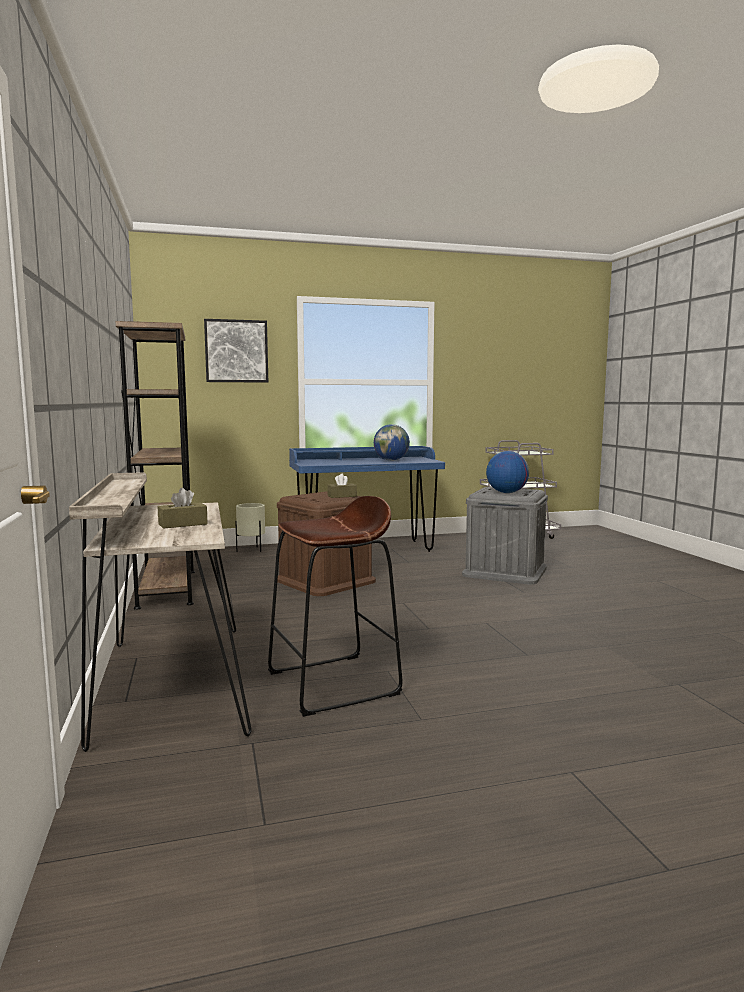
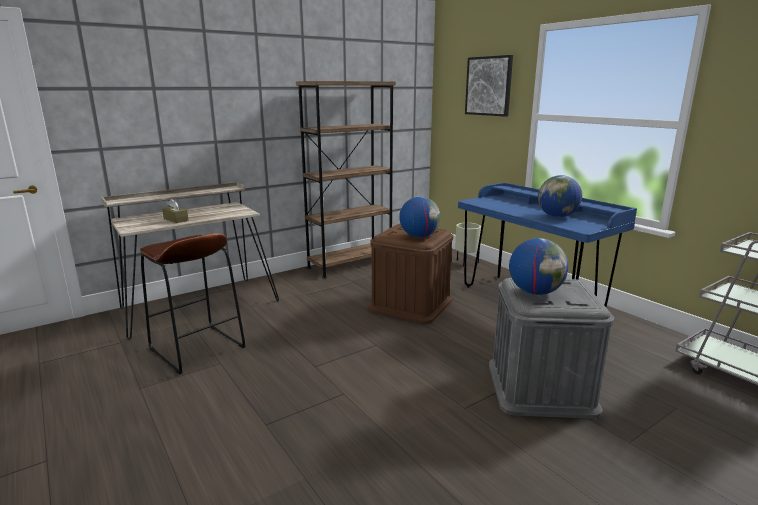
camera: 70 degrees right, 10 degrees up
brown tissue box [328,474,357,498] -> globe [399,197,440,238]

